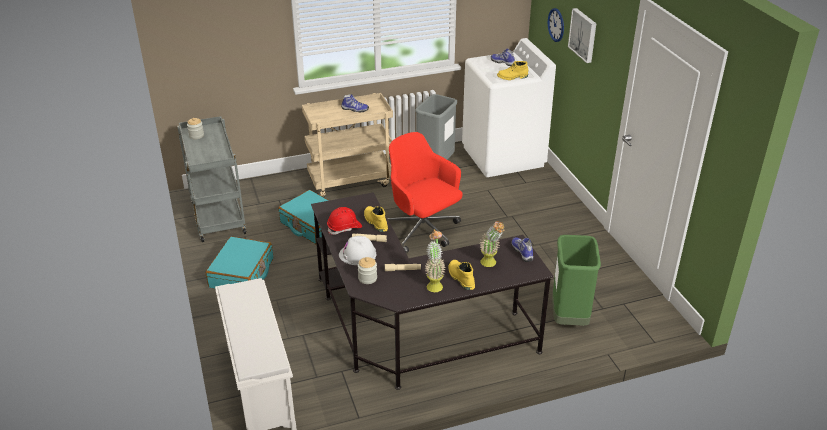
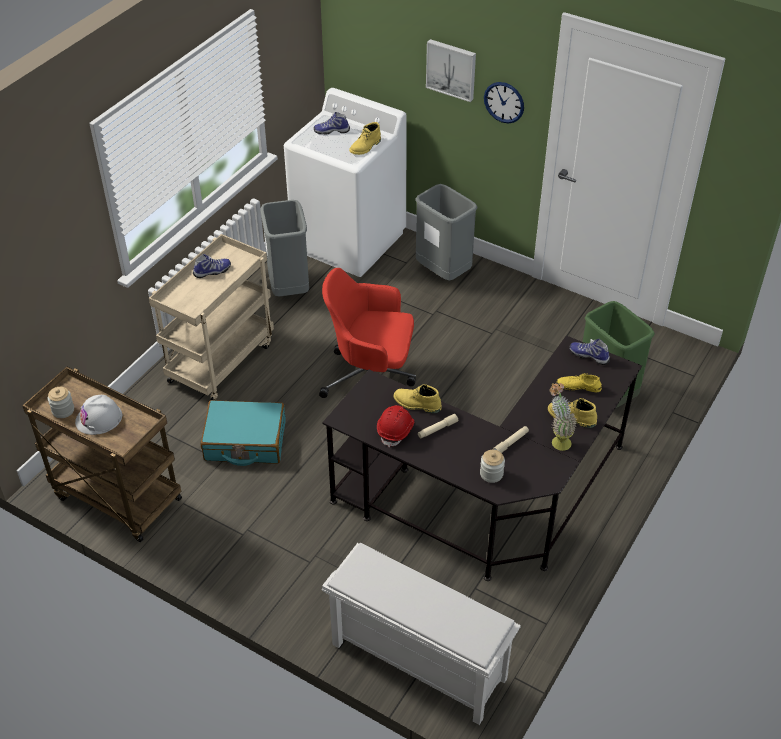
camera: 40 degrees left, 10 degrees up
grey cart [177,116,246,242] -> brown cart [22,367,182,542]
turquoise suitcase [206,237,273,289] -> none
white hard hat [339,236,376,265] -> white hard hat moved to [75,395,122,435]
potted plant [480,221,505,267] -> yellow shoe [556,373,602,392]
wall clock [548,8,564,42] -> wall clock moved to [484,82,524,123]
none -> grey trash can [415,184,478,281]

